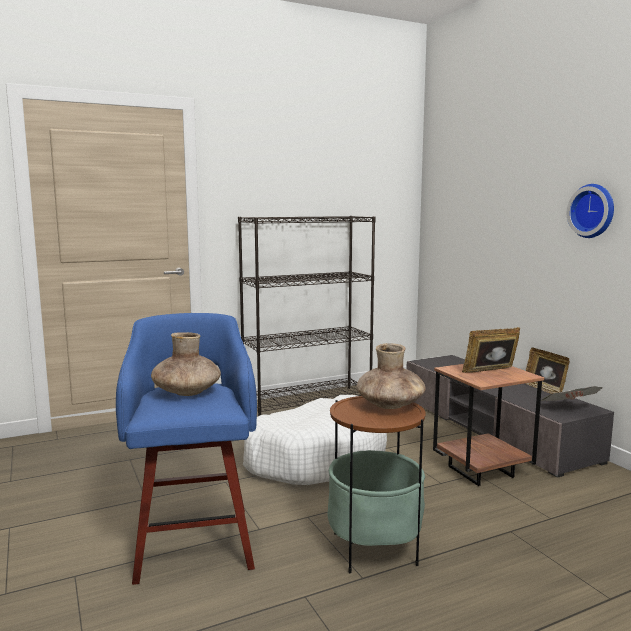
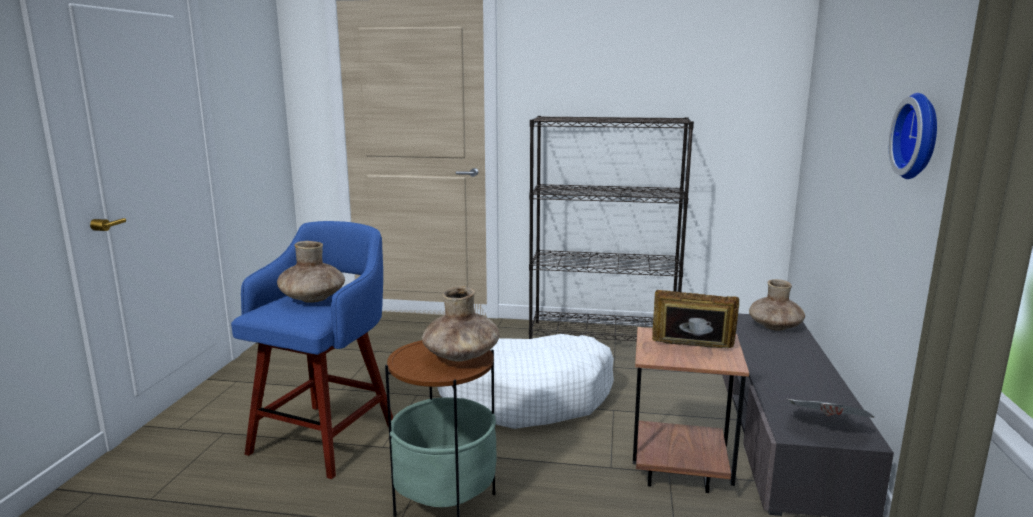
camera: 35 degrees right, 5 degrees up
picture frame [526,348,570,394] -> none
none -> brown vase [749,279,805,331]

